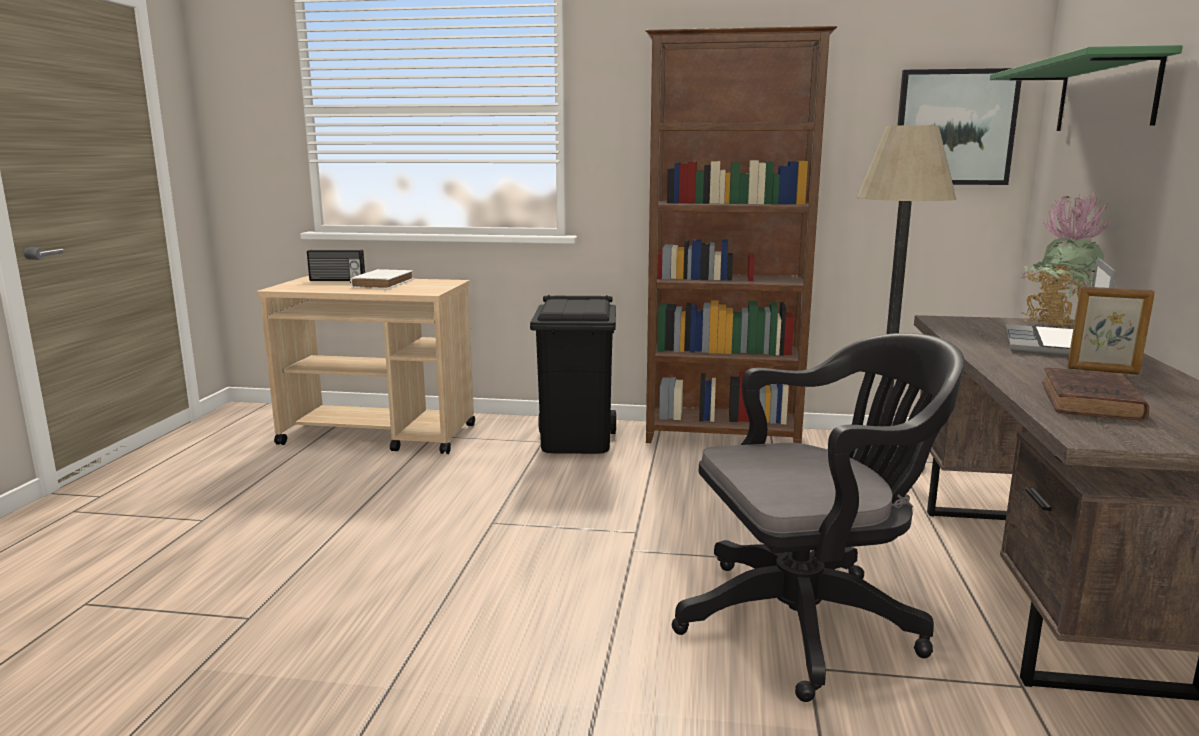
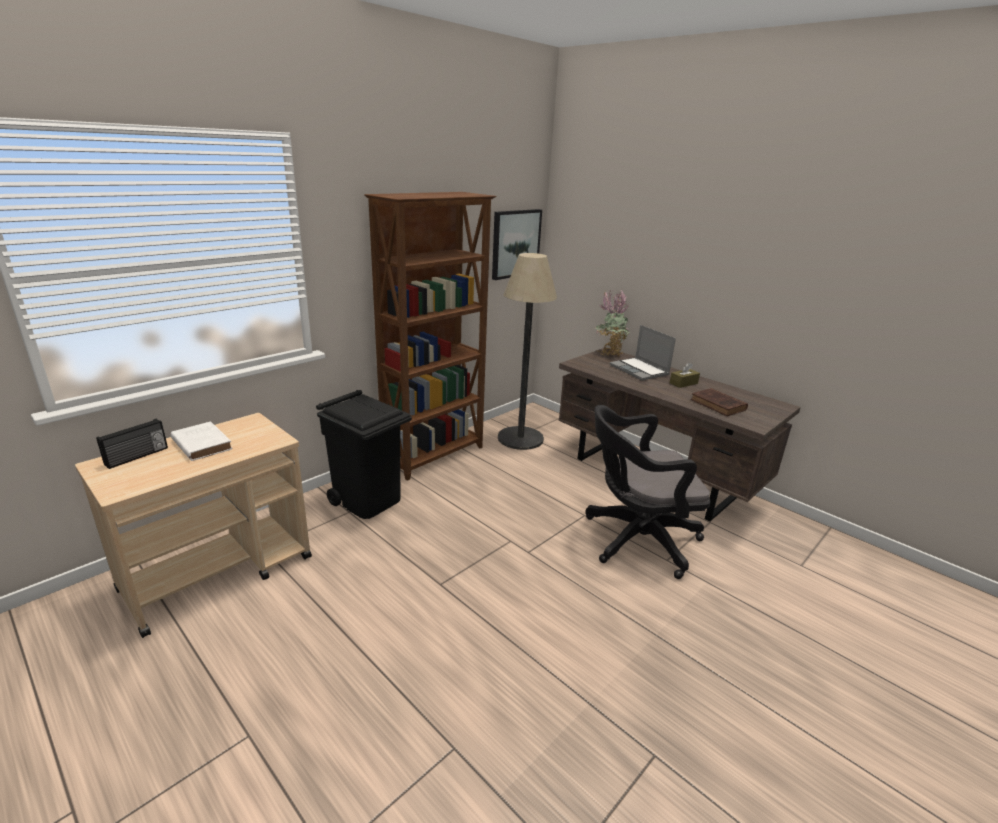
camera: 55 degrees left, 10 degrees up
black office chair [672,333,965,702] -> black office chair turned 120 degrees counterclockwise [585,405,711,579]
green shelf [990,45,1183,131] -> none
picture frame [1067,286,1155,375] -> brown tissue box [670,363,700,388]

